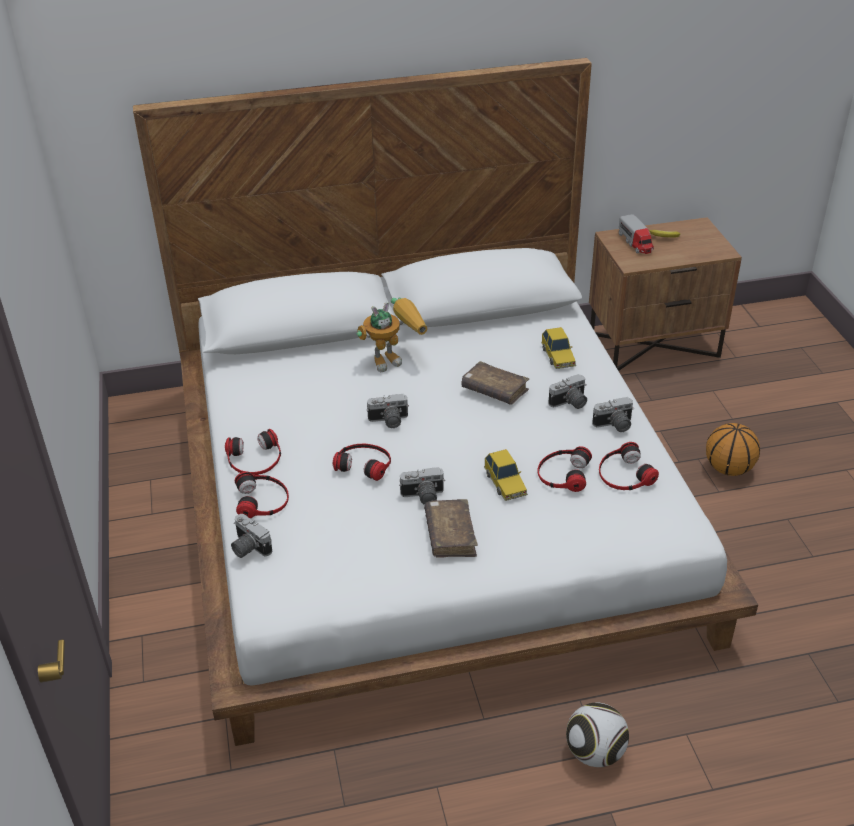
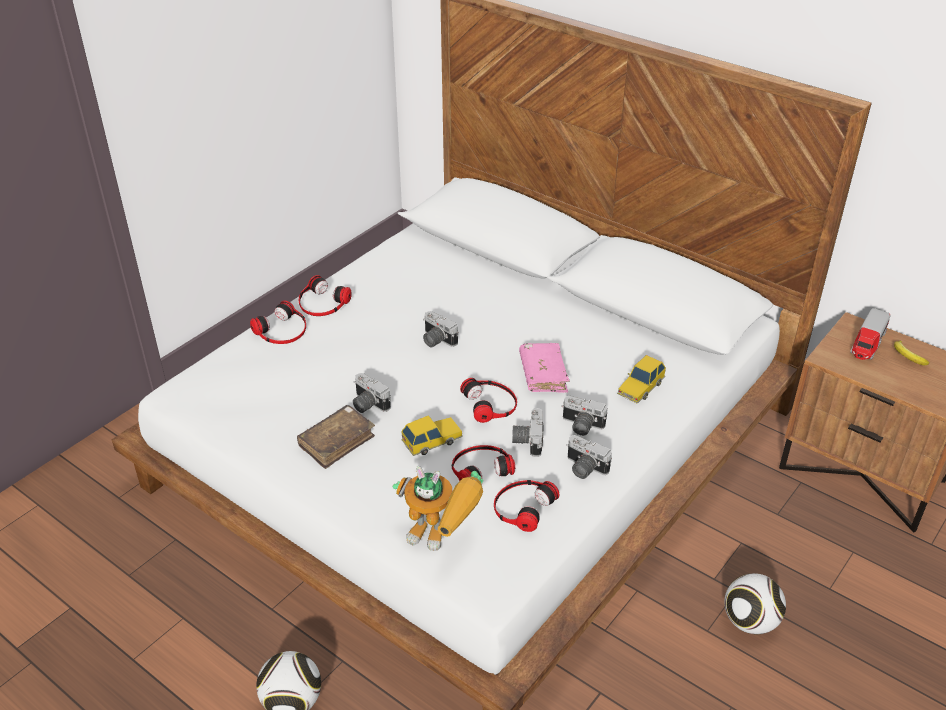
camera: 50 degrees right, 0 degrees up
camera [231,514,272,558] -> camera moved to [512,408,544,457]
headphones [333,444,391,481] -> headphones moved to [460,378,517,423]
toy robot [357,297,428,372] -> toy robot moved to [392,466,483,551]
brown book [461,361,529,405] -> pink book [519,343,570,393]
toy car [484,449,528,501] -> toy car turned 150 degrees counterclockwise [401,415,463,456]
basketball [706,423,760,476] -> football [725,573,786,635]

